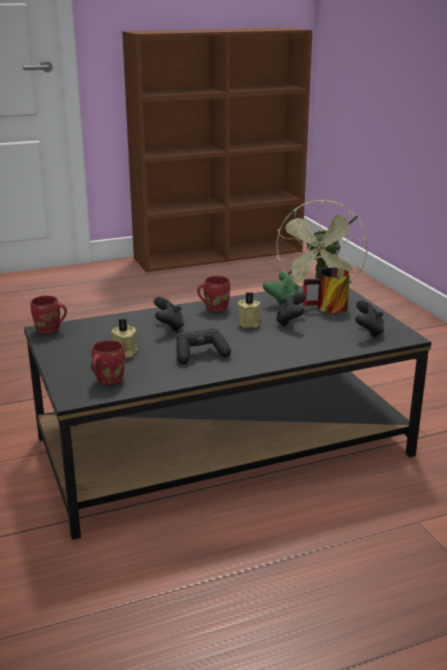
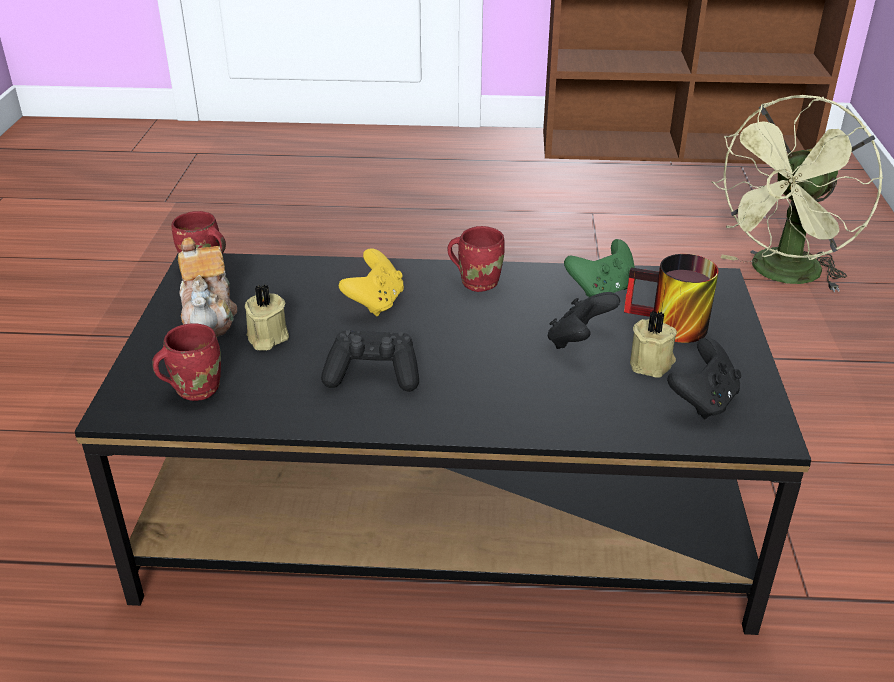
camera: 25 degrees right, 10 degrees up
black game controller [154,297,184,332] -> yellow game controller [339,249,404,316]
beige candle [238,293,261,327] -> beige candle moved to [630,310,677,378]
none -> teapot [178,237,237,337]

